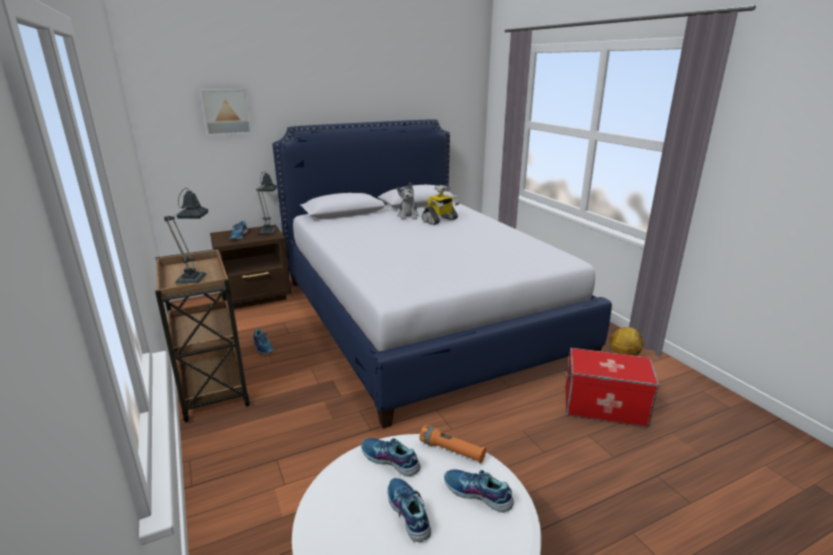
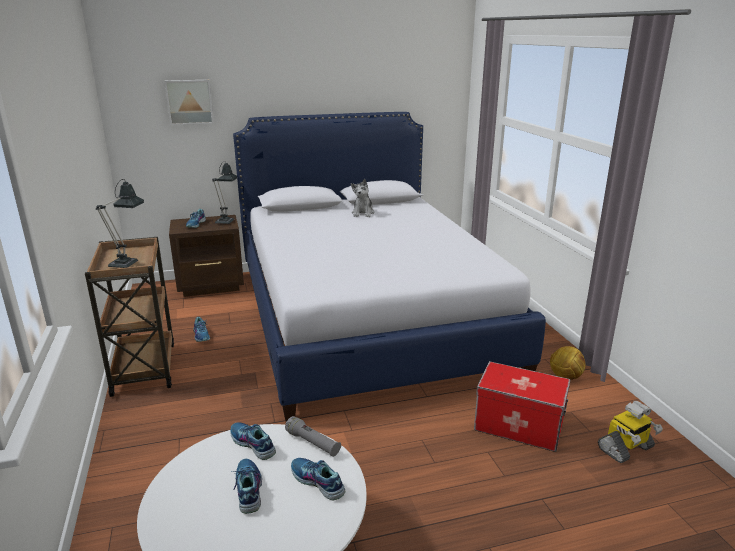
camera: 10 degrees right, 0 degrees up
orange flashlight [420,425,486,463] -> grey flashlight [285,416,341,457]
toy robot [422,185,459,225] -> toy robot moved to [598,401,663,463]

